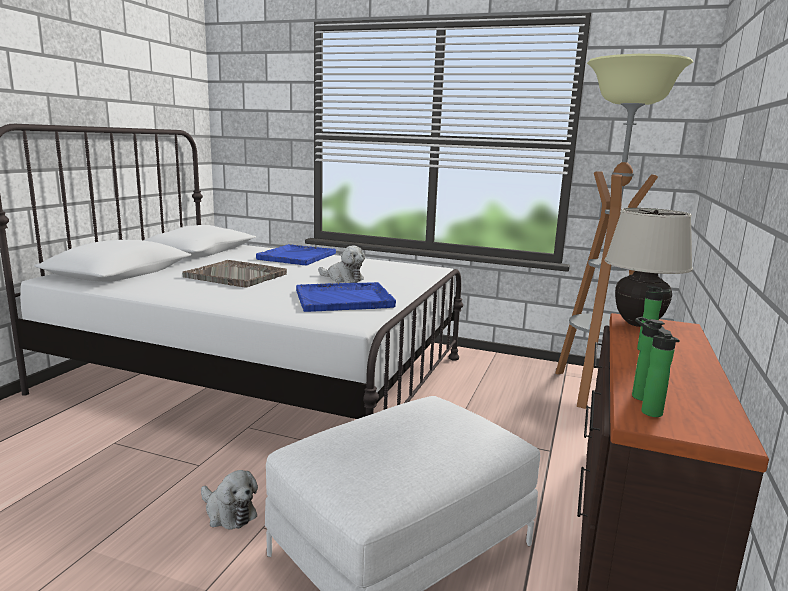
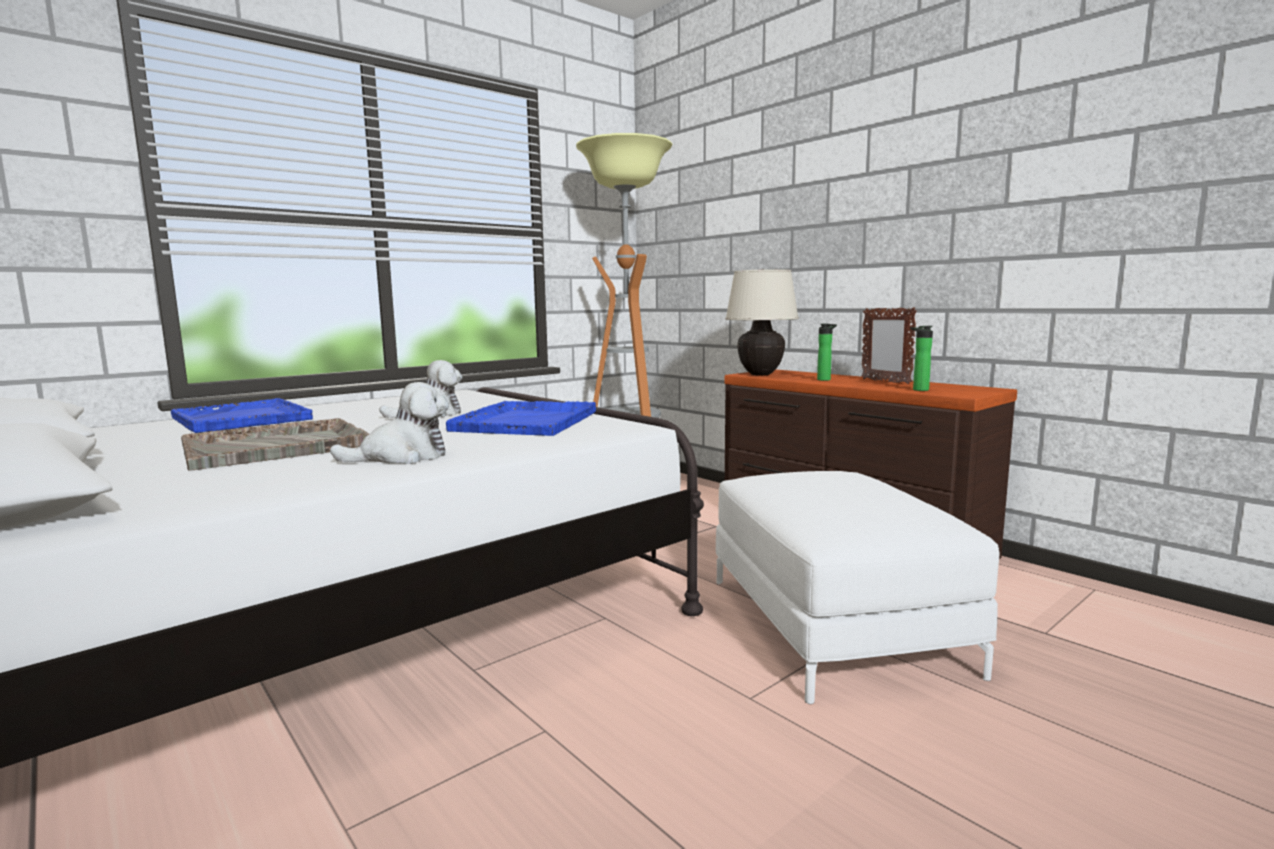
camera: 60 degrees left, 5 degrees down
plush toy [201,470,258,530] -> plush toy moved to [330,382,449,464]
bottle [641,329,680,417] -> none
none -> picture frame [862,307,917,384]

